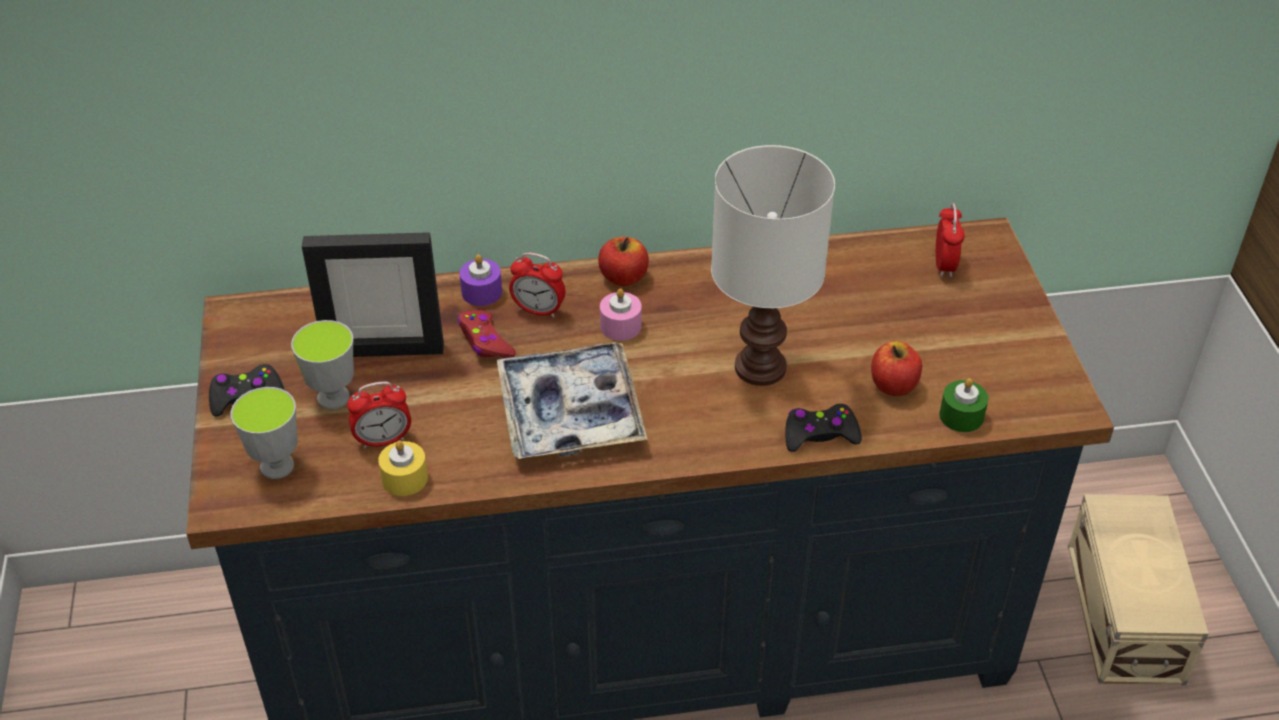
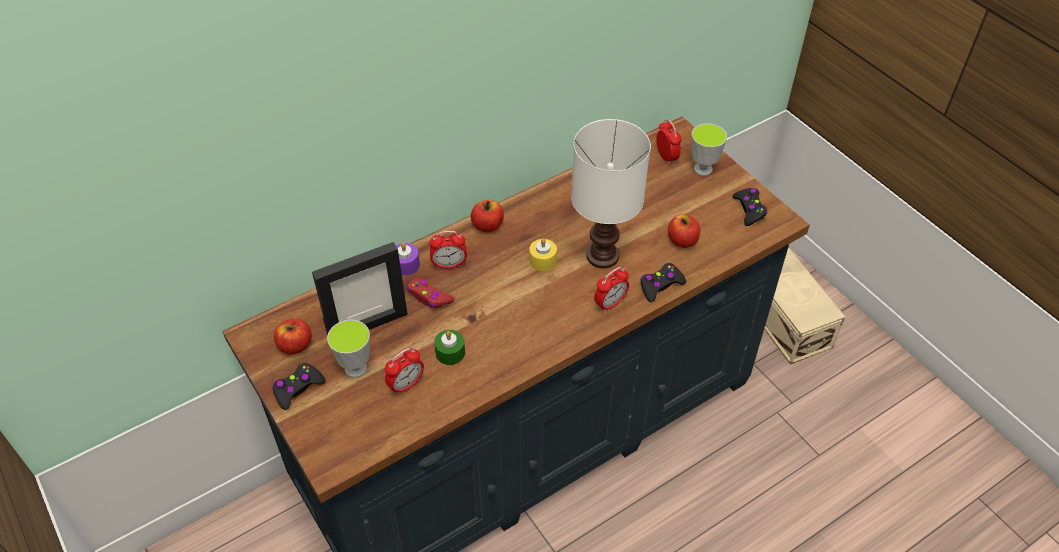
camera: 25 degrees left, 5 degrees up
cup [231,387,298,479] -> cup moved to [691,123,727,176]
yellow candle [378,440,428,496] -> yellow candle moved to [529,238,557,271]
tray [497,342,648,459] -> none
pink candle [600,288,642,341] -> none
green candle [939,378,989,432] -> green candle moved to [434,330,465,365]
none -> apple [274,318,312,355]
none -> alarm clock [594,267,629,312]
none -> black game controller [733,188,768,226]

